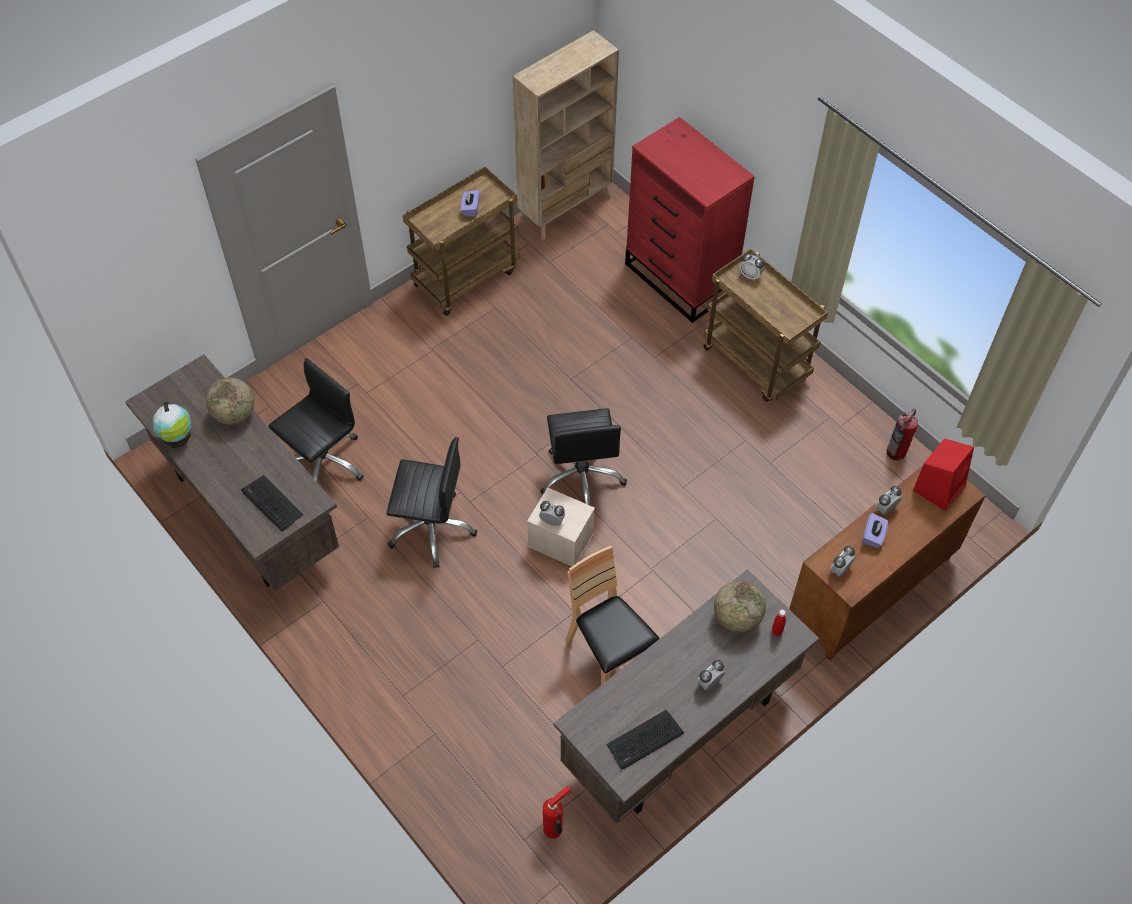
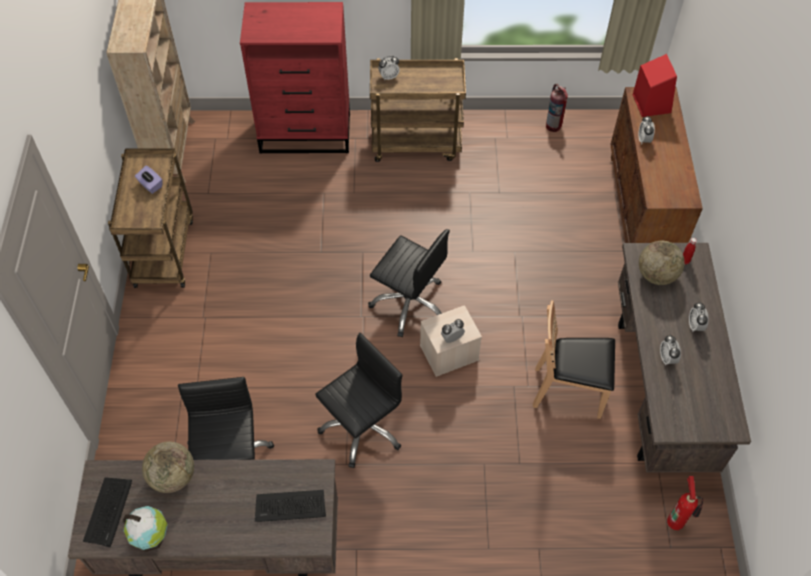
camera: 50 degrees left, 0 degrees up
keyboard [606,710,684,770] -> keyboard moved to [83,477,132,547]
alarm clock [830,546,856,577] -> alarm clock moved to [660,335,681,365]
purple tissue box [863,513,888,548] -> none

